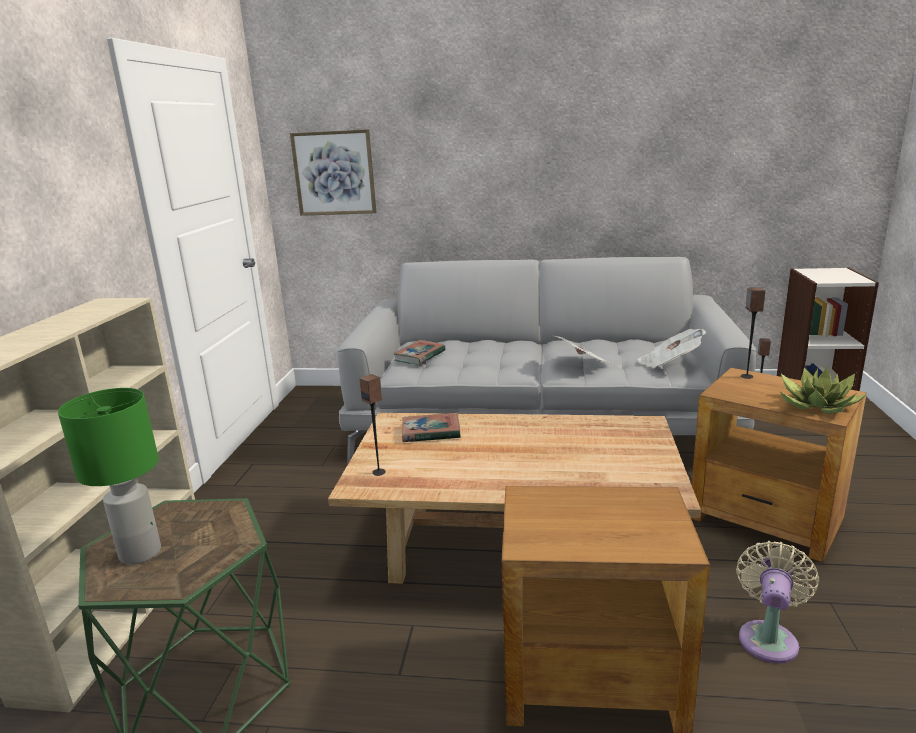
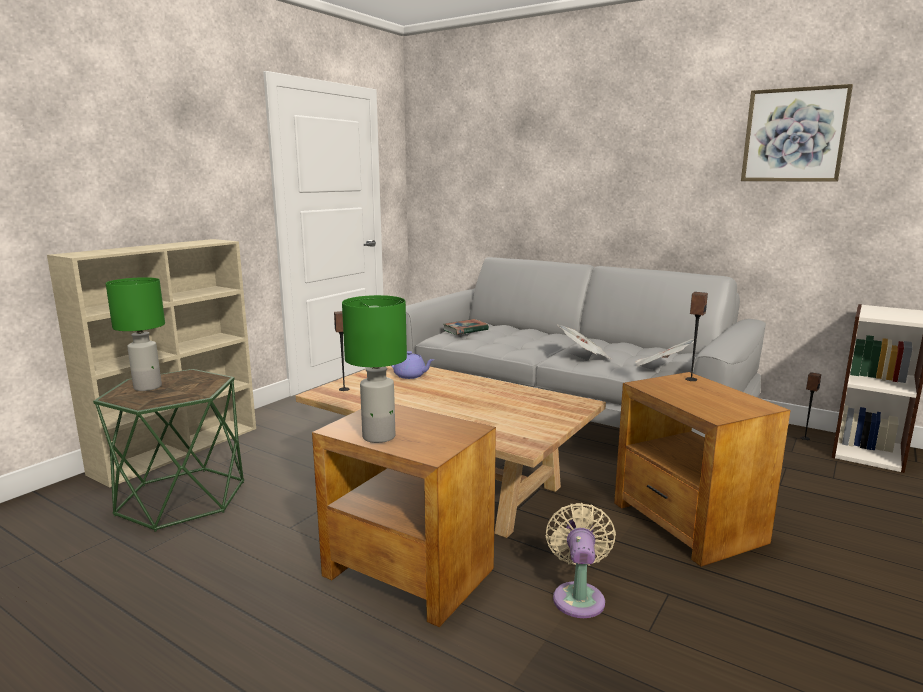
camera: 25 degrees right, 5 degrees down
picture [290,129,377,216] -> picture moved to [741,84,853,182]
book [402,413,461,442] -> purple teapot [391,351,434,379]
beige fan [736,541,819,664] -> beige fan turned 45 degrees counterclockwise [546,503,616,618]
potted plant [780,367,867,414] -> none
none -> green table lamp [342,295,407,443]

